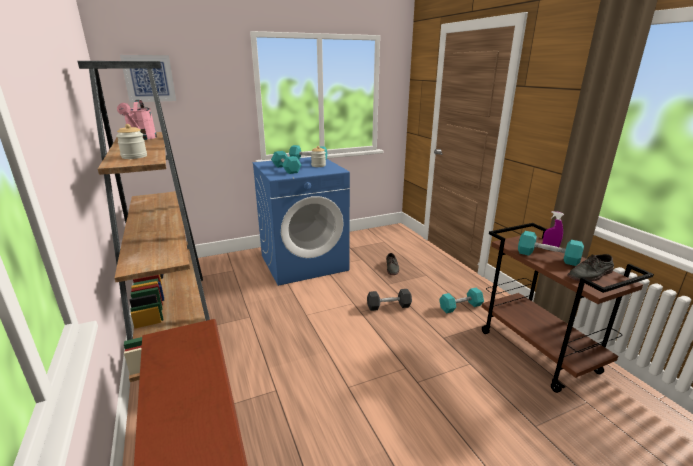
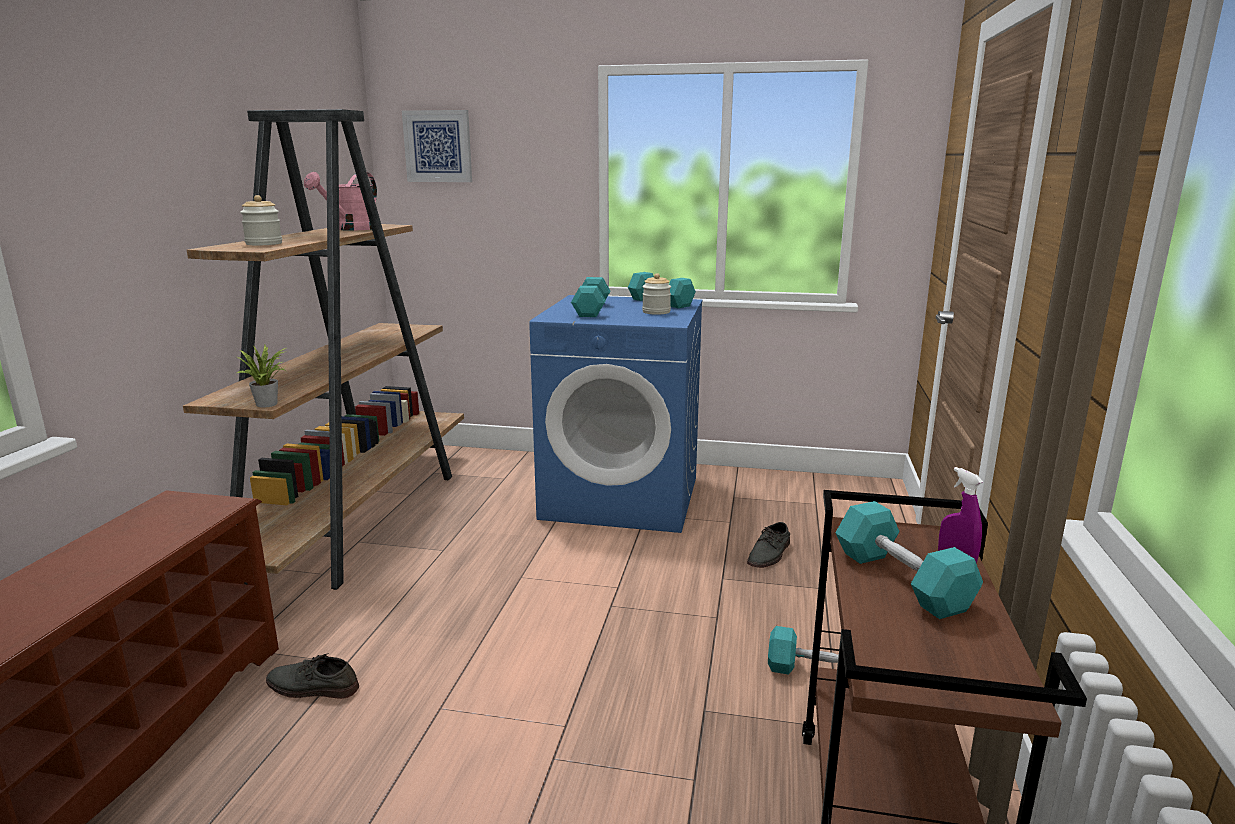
camera: 35 degrees right, 5 degrees down
grey dumbbell [367,289,412,311] -> none
grey shoe [567,254,614,282] -> grey shoe moved to [266,653,359,699]
none -> potted plant [237,345,286,408]

